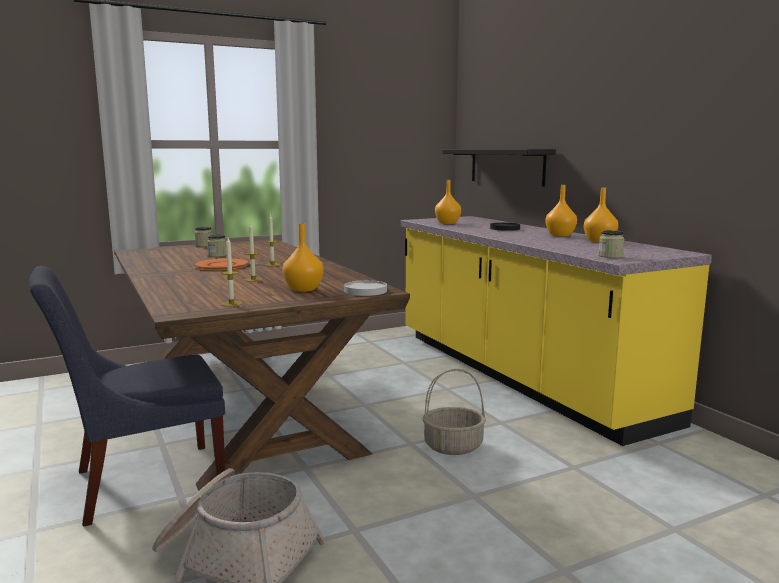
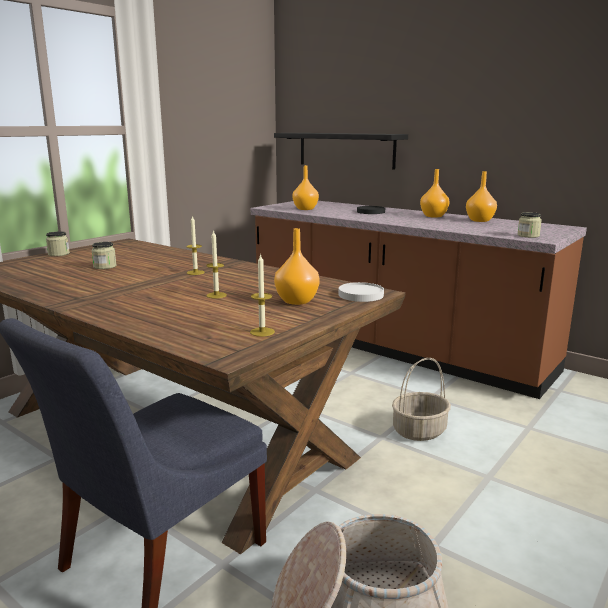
camera: 25 degrees left, 5 degrees up
orange plate [193,258,250,270] -> none
yellow counter [401,216,712,446] -> brown counter [251,201,587,399]

